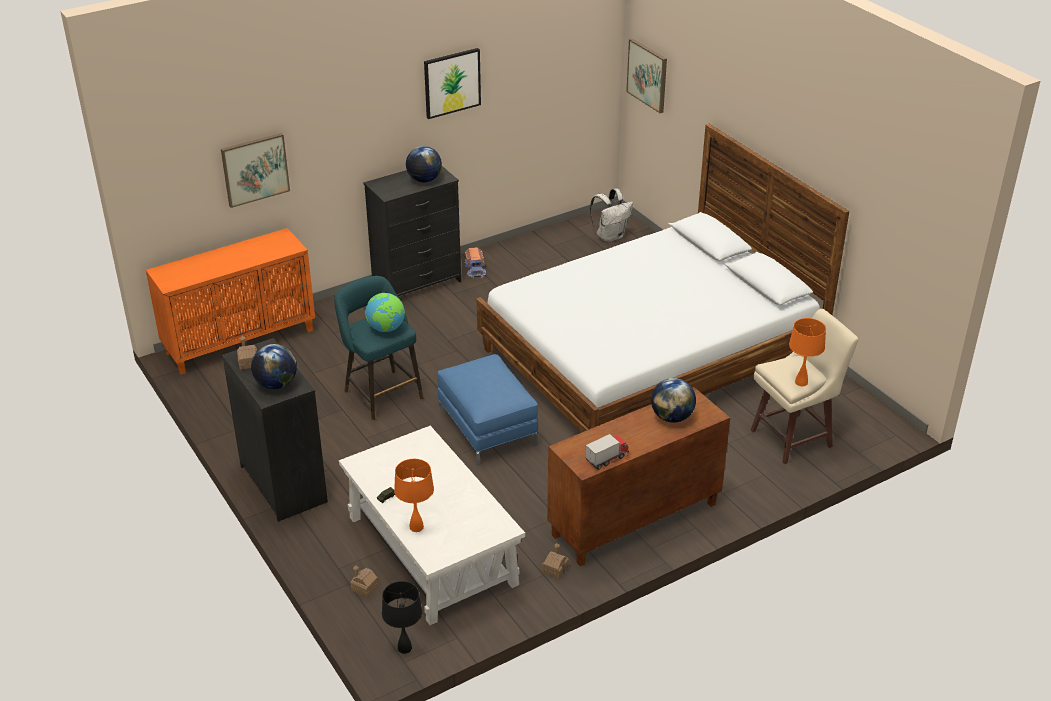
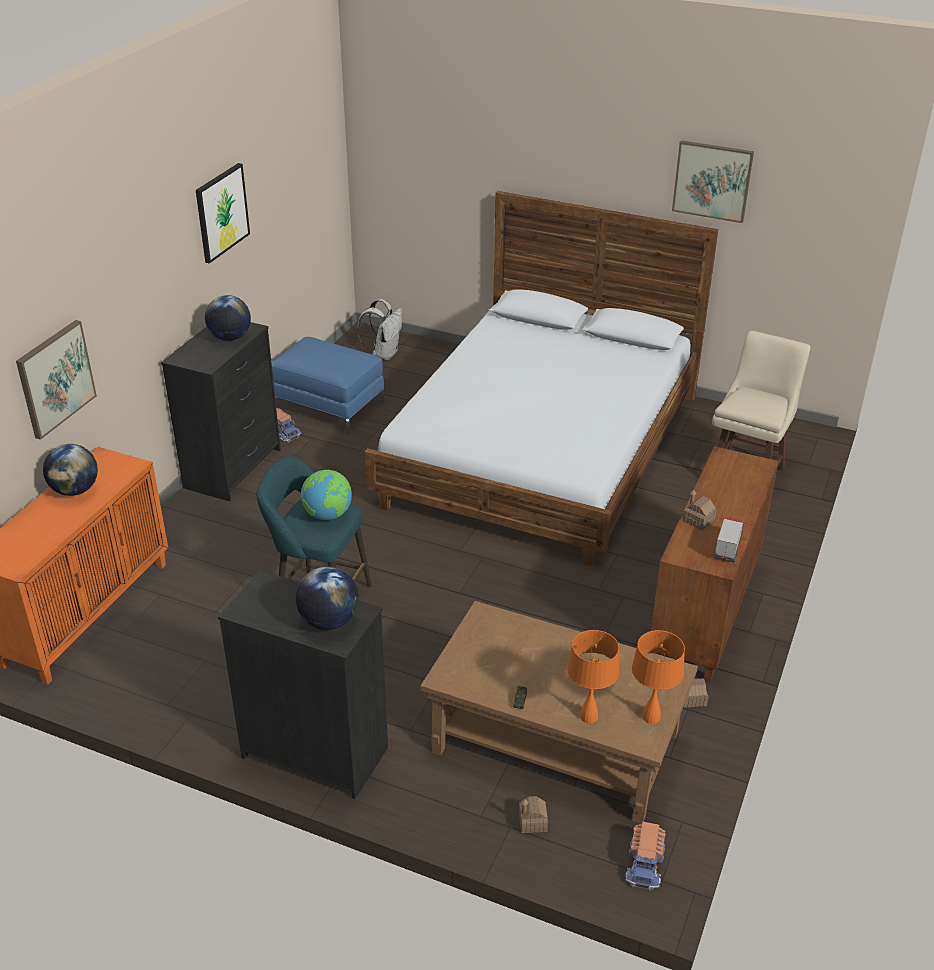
camera: 35 degrees left, 0 degrees up
toy house [237,336,257,370] -> toy house moved to [683,490,717,530]
white coffee table [339,426,525,625] -> brown coffee table [420,601,698,824]
black table lamp [382,581,422,654] -> toy truck [626,821,665,891]
blue ottoman [437,354,538,465] -> blue ottoman moved to [271,337,384,434]
picture [626,38,667,113] -> picture moved to [672,140,754,223]
globe [651,378,696,423] -> globe moved to [43,444,98,496]
orange table lamp [789,318,826,386] -> orange table lamp moved to [632,630,685,724]

